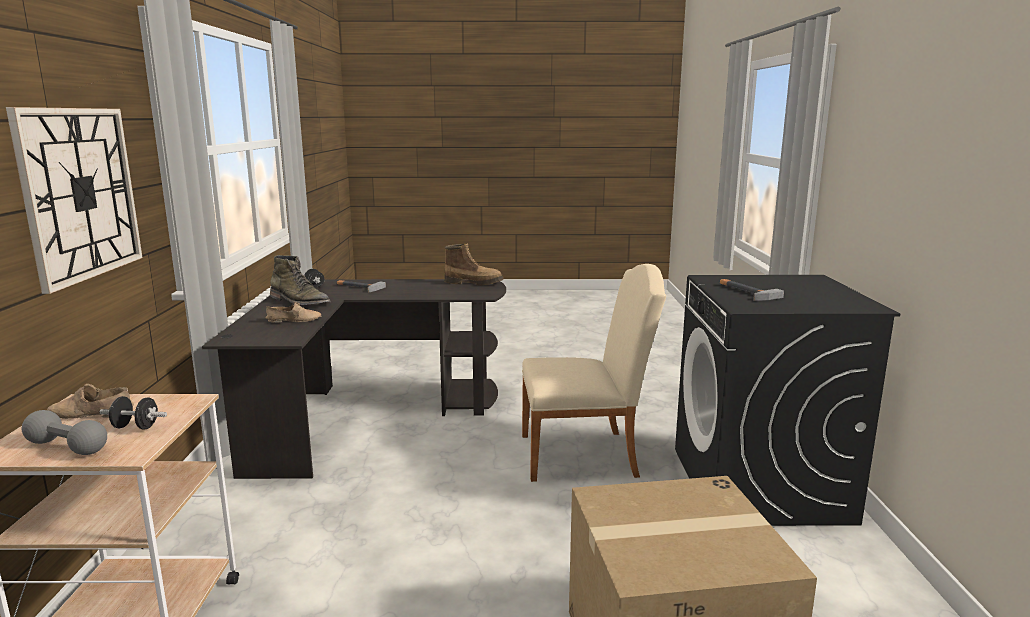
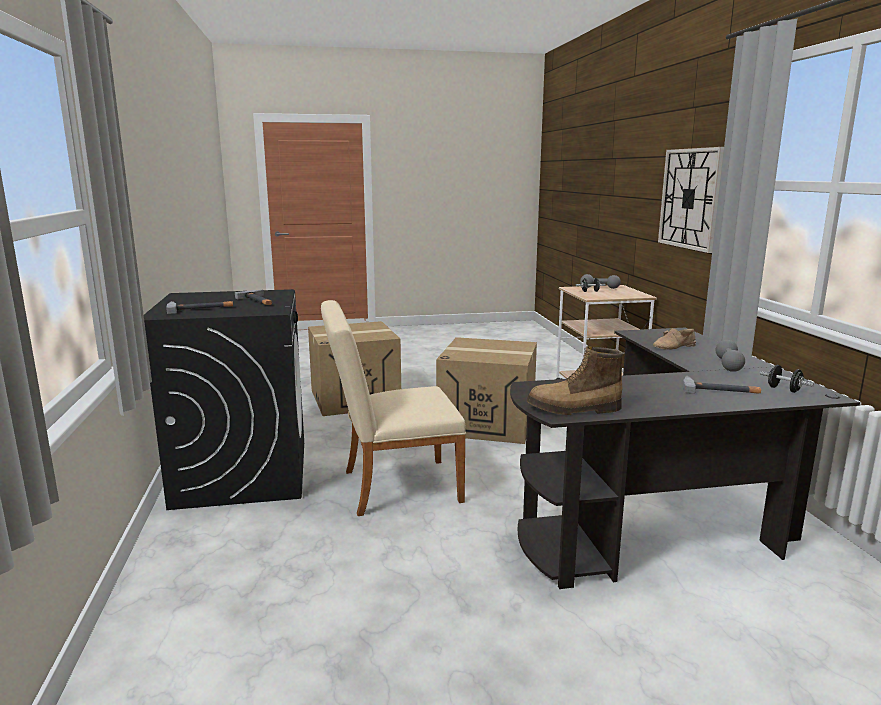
camera: 170 degrees right, 0 degrees up
beige shoe [47,384,134,419] -> none
green boot [270,255,330,305] -> grey dumbbell [716,340,745,372]
none -> hammer [166,301,233,314]
none -> cardboard box [436,337,537,444]

